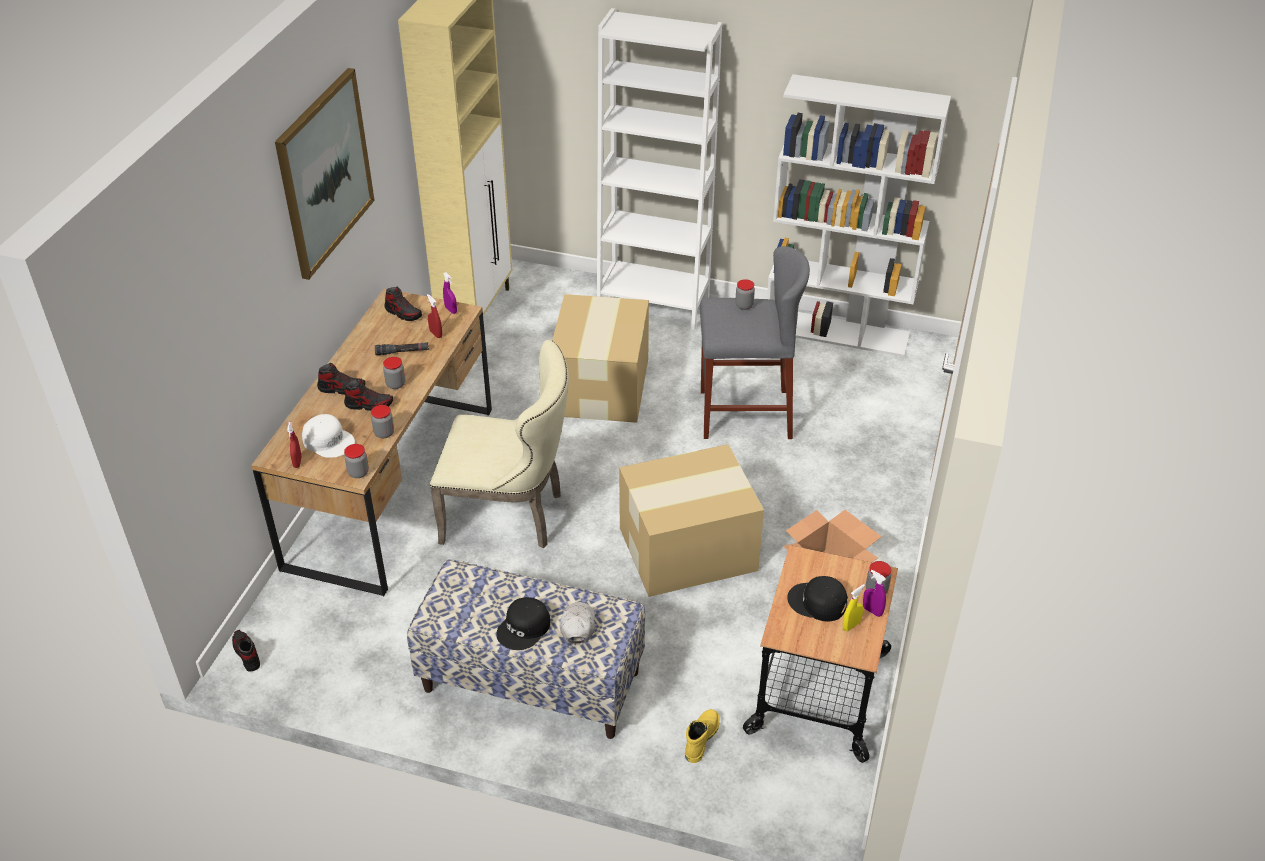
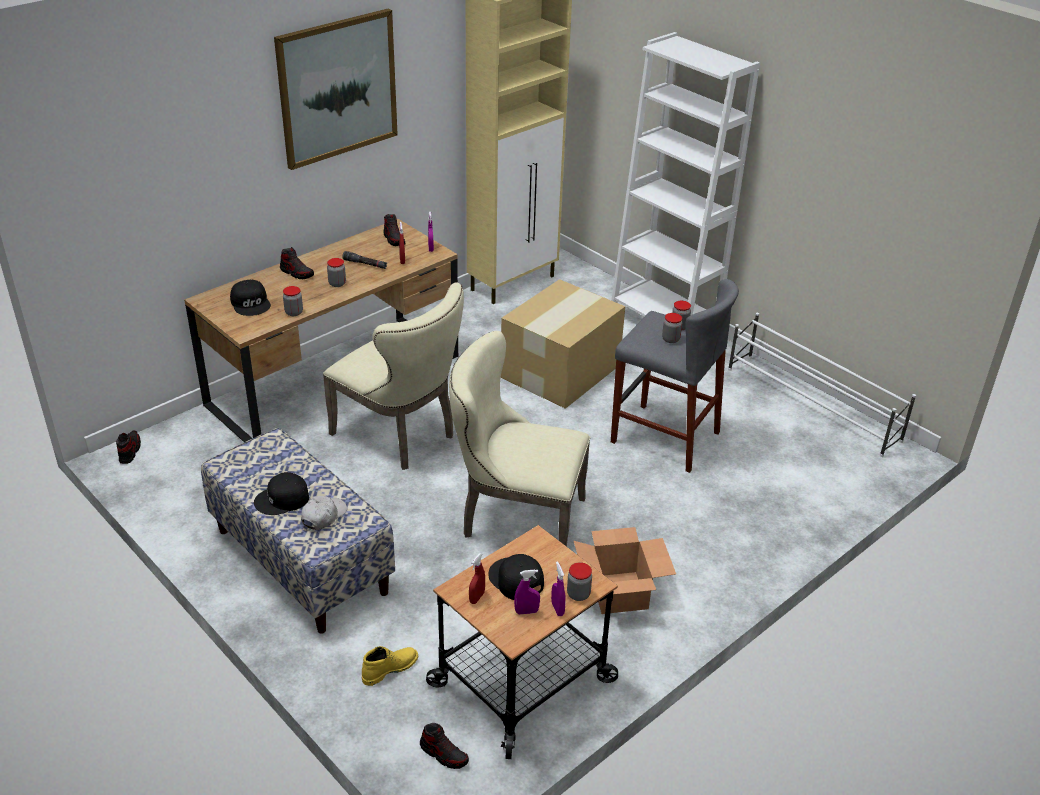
camera: 30 degrees right, 5 degrees down
red spray bottle [287,422,302,468] -> red spray bottle moved to [469,553,485,604]
white cap [302,414,355,458] -> black cap [230,280,271,316]
shoe [344,379,393,411] -> shoe moved to [420,723,469,769]
jar [344,444,369,478] -> jar moved to [662,313,682,343]
cardboard box [619,444,764,597] -> beige chair [449,331,591,546]
white bookcase [767,74,951,357] -> white shoe rack [728,313,916,457]
yellow spray bottle [843,584,865,631] -> purple spray bottle [514,570,540,614]

